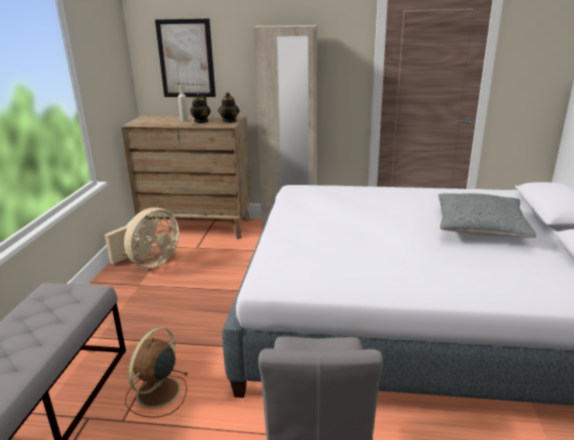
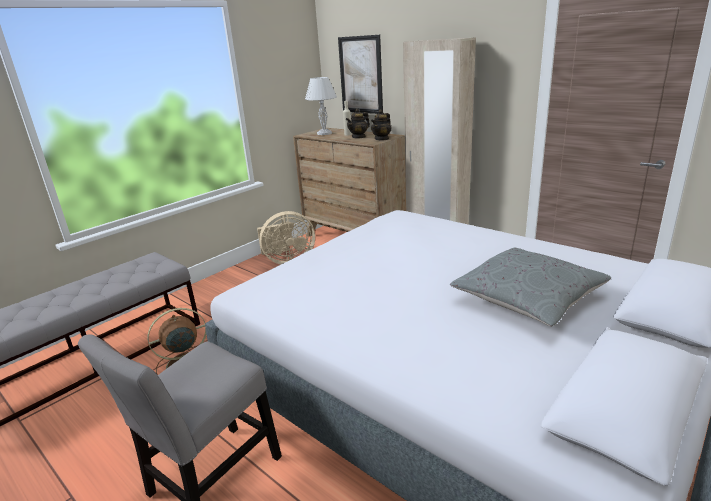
camera: 35 degrees right, 0 degrees up
none -> white table lamp [305,77,337,135]

